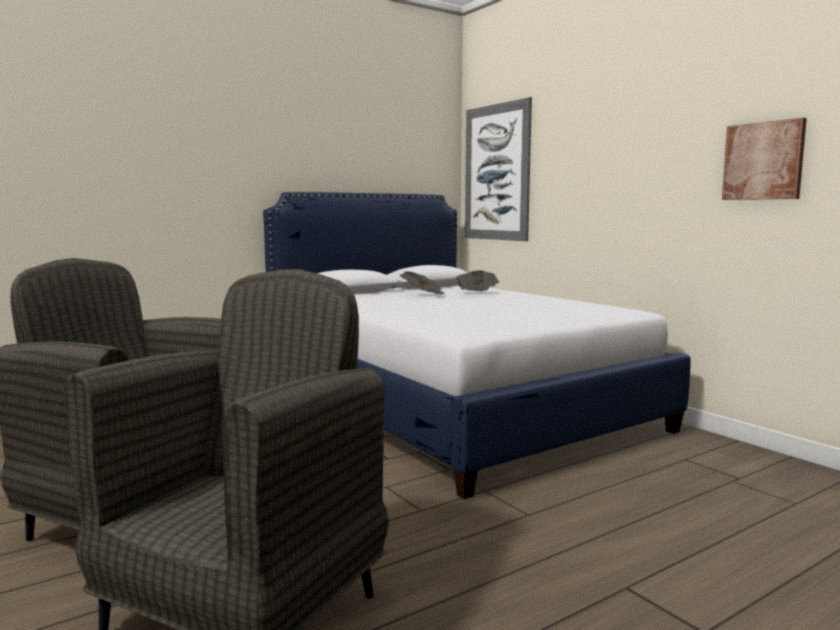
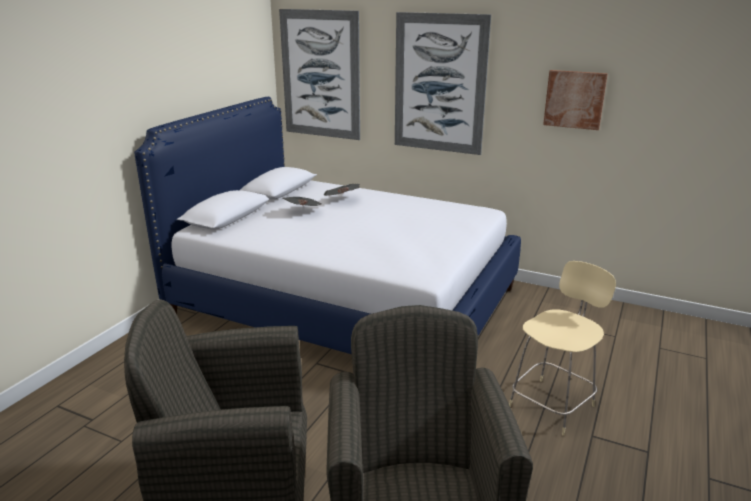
camera: 30 degrees left, 15 degrees up
none -> picture [395,12,491,155]
none -> beige chair [509,261,616,436]

